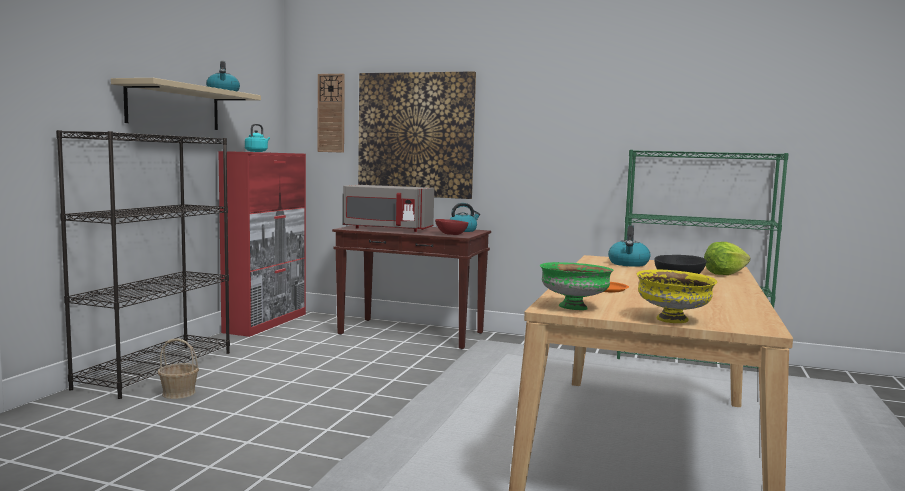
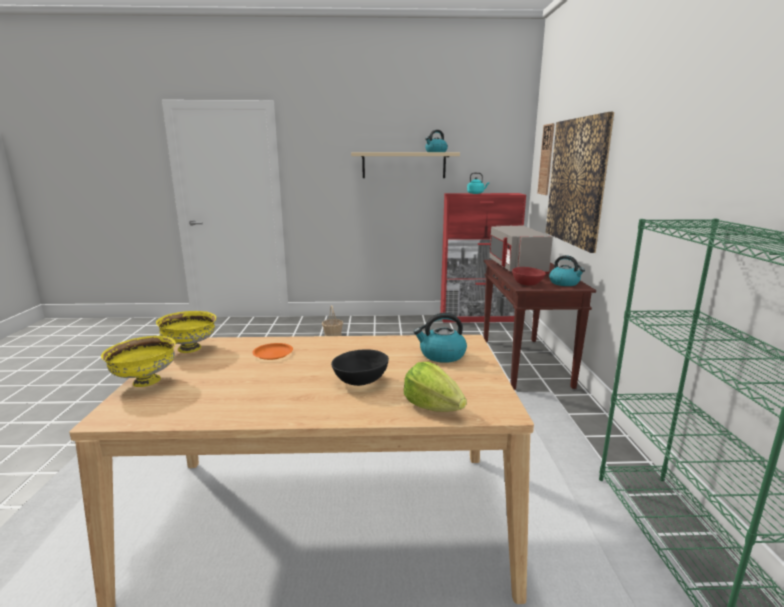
camera: 70 degrees right, 10 degrees up
black bookcase [56,130,230,399] -> none
green bowl [540,262,614,310] -> yellow bowl [156,311,216,353]

